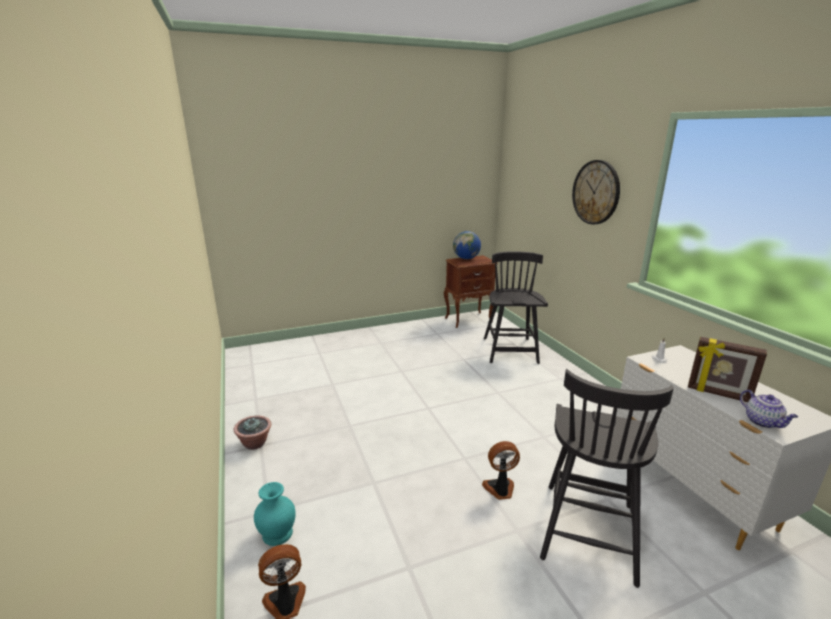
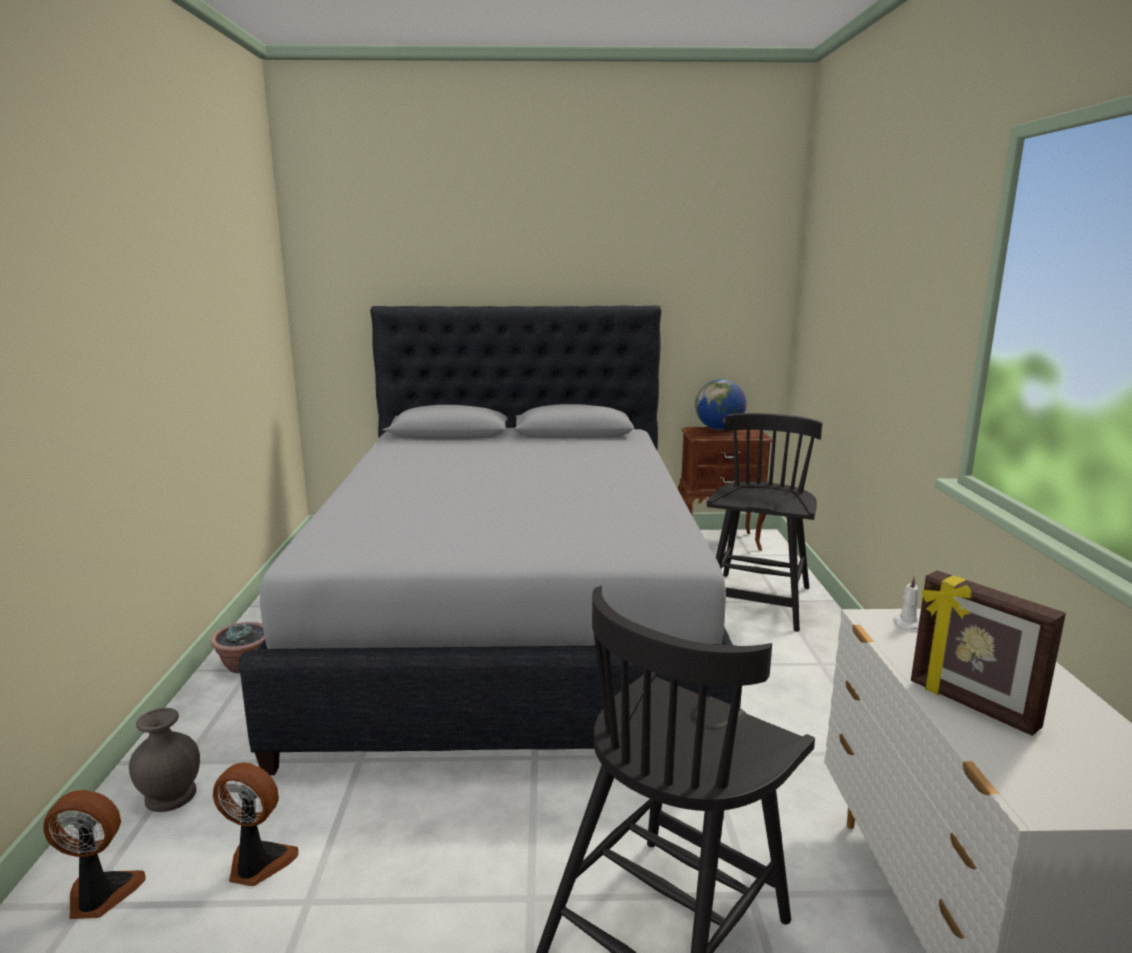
camera: 20 degrees right, 5 degrees down
turquoise vase [254,482,296,546] -> grey vase [129,708,200,812]
fan [482,441,520,500] -> fan moved to [213,763,299,886]
wall clock [572,160,620,224] -> none
teapot [740,390,798,428] -> none
none -> grey bed [239,306,741,775]

